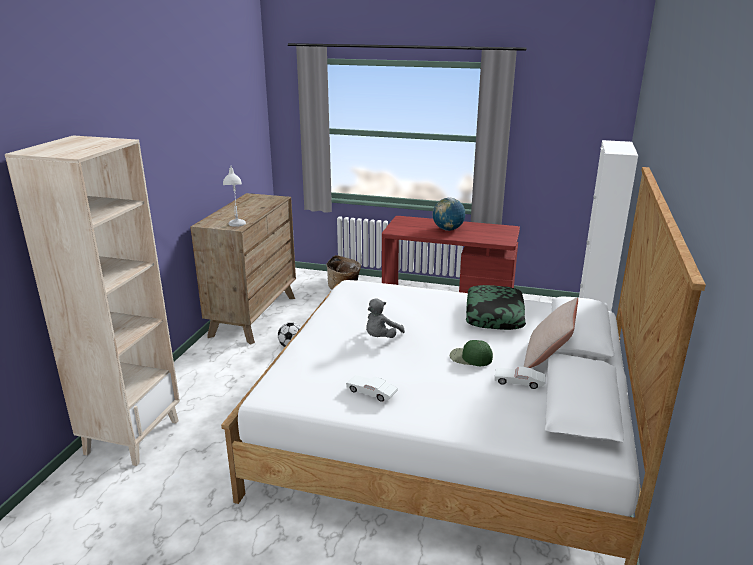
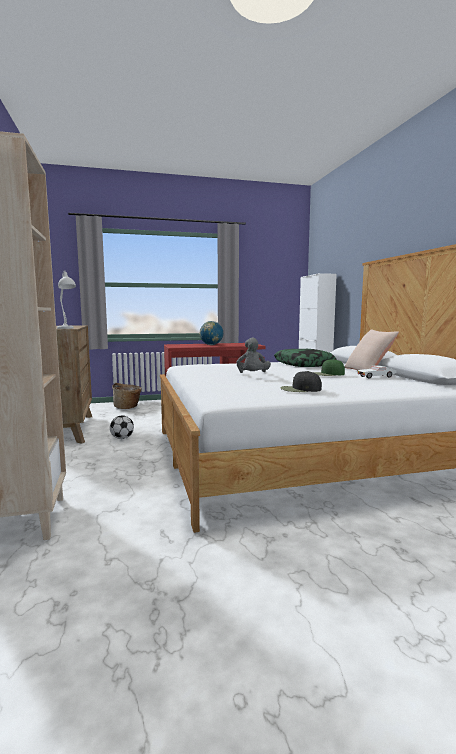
camera: 30 degrees left, 15 degrees down
white toy car [346,375,398,402] -> black cap [280,371,322,392]

